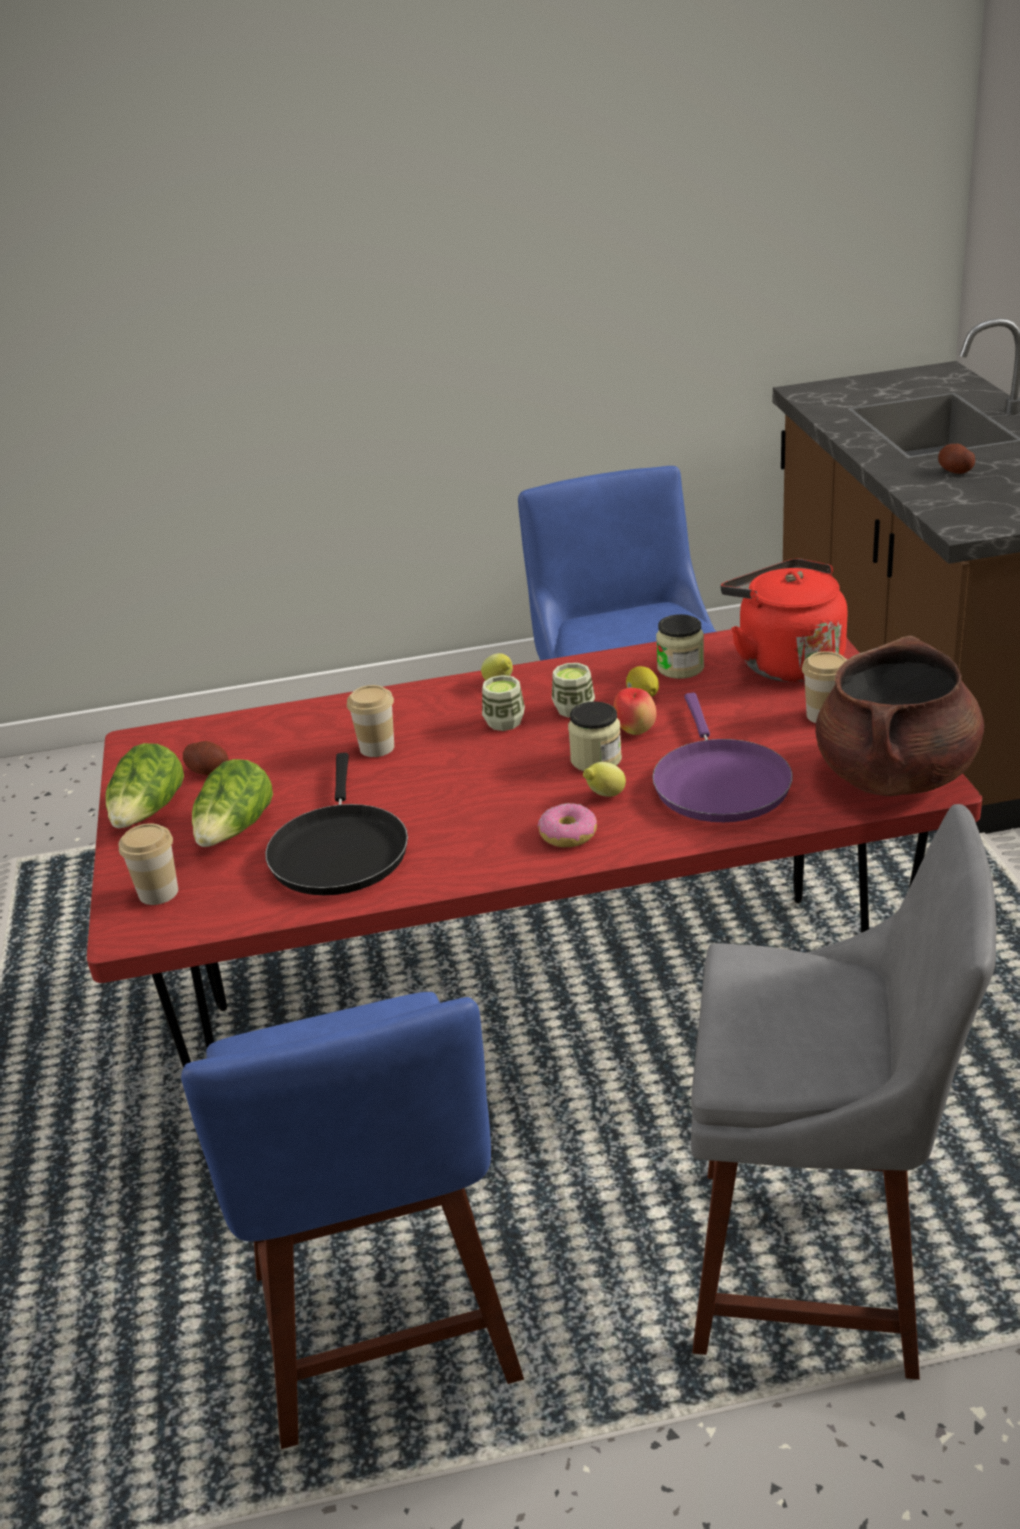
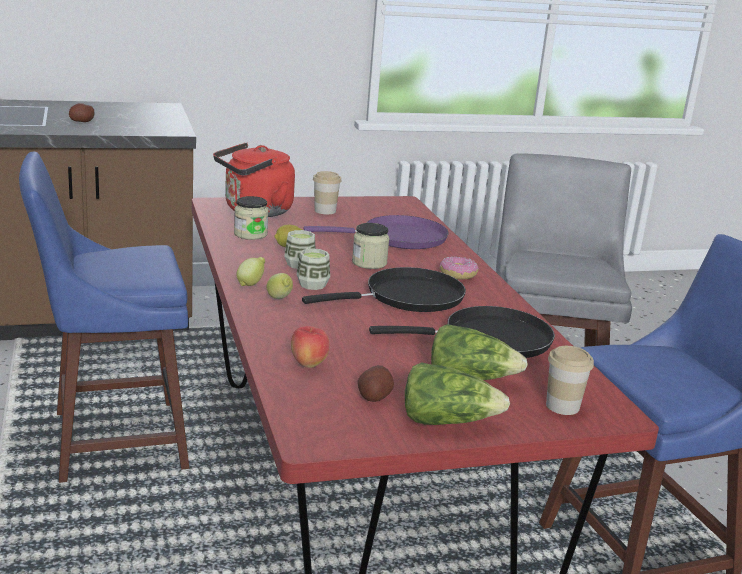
camera: 100 degrees left, 10 degrees down
cup [347,685,394,757] -> none
lemon [583,762,626,797] -> lemon moved to [267,273,293,299]
apple [614,688,656,735] -> apple moved to [291,326,330,368]
brown cooking pot [816,635,984,796] -> none
none -> black frying pan [302,267,466,312]

